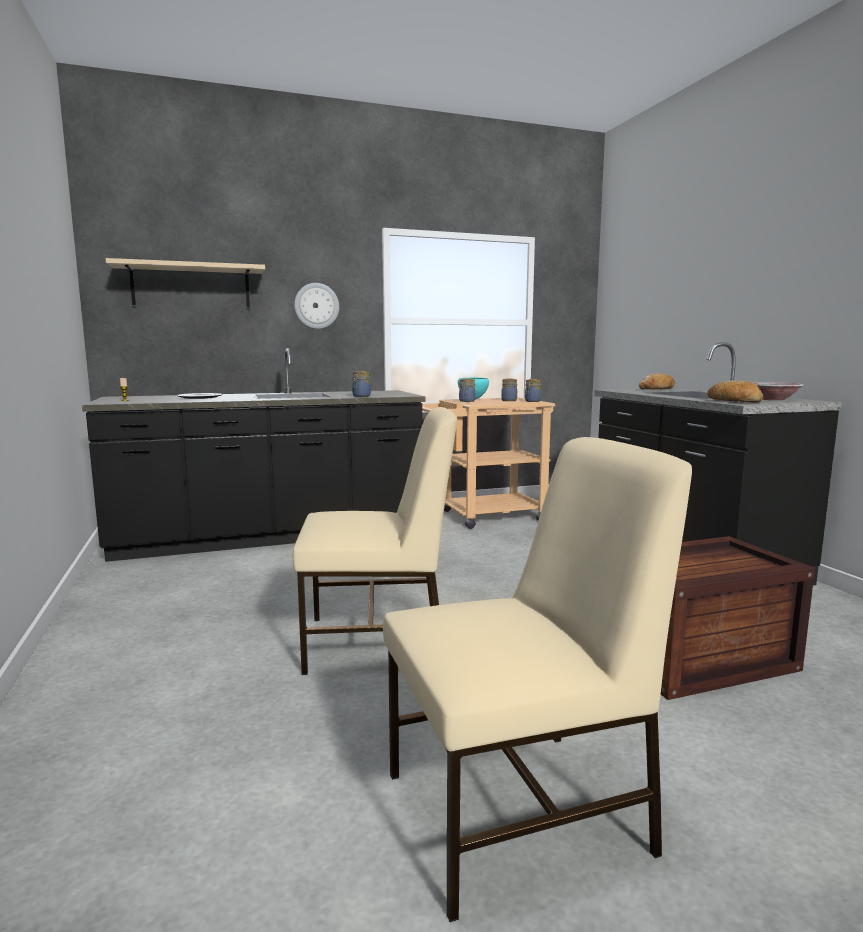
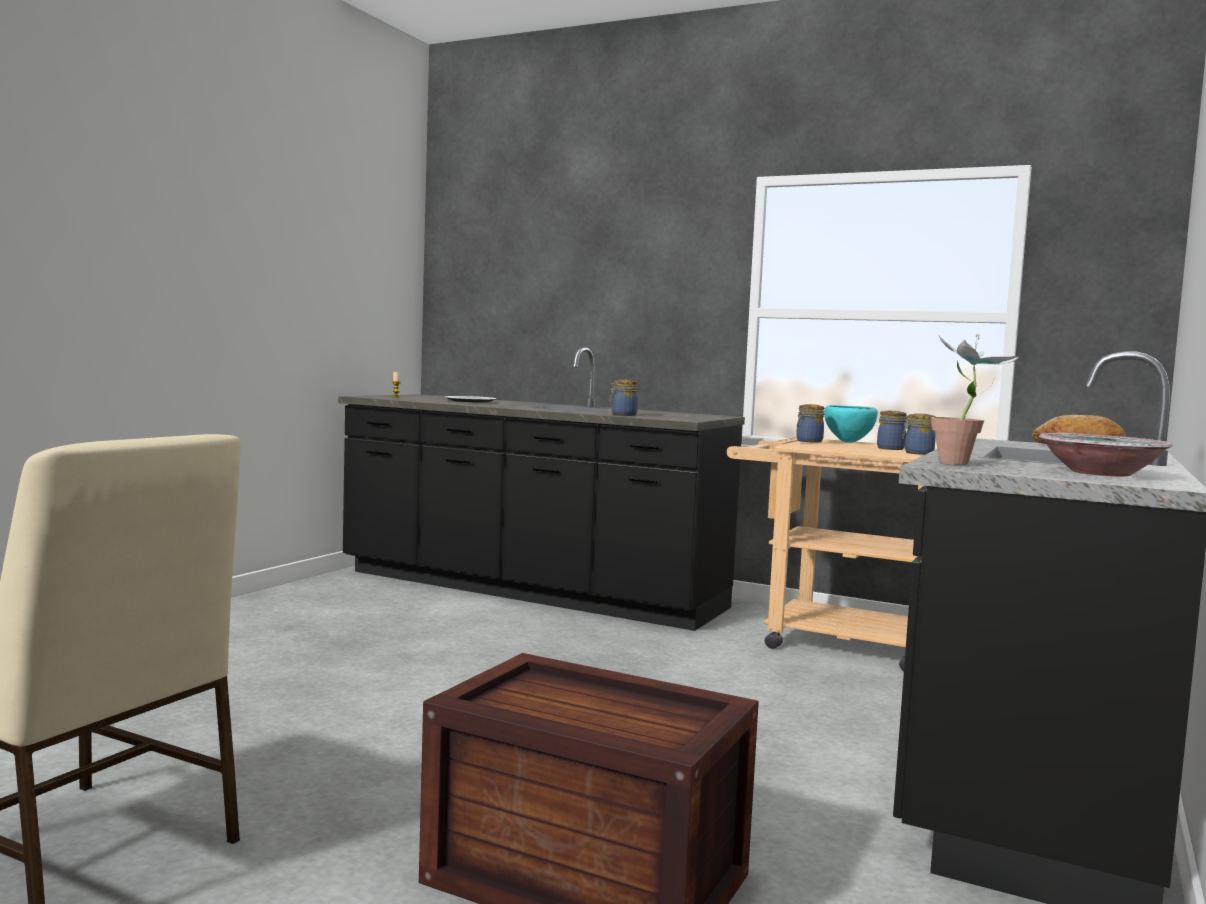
camera: 45 degrees right, 5 degrees down
beige shelf [106,258,265,307] -> none
beige chair [293,407,457,675] -> none
wall clock [294,283,339,329] -> none
bread [707,381,763,403] -> potted plant [930,334,1019,465]

